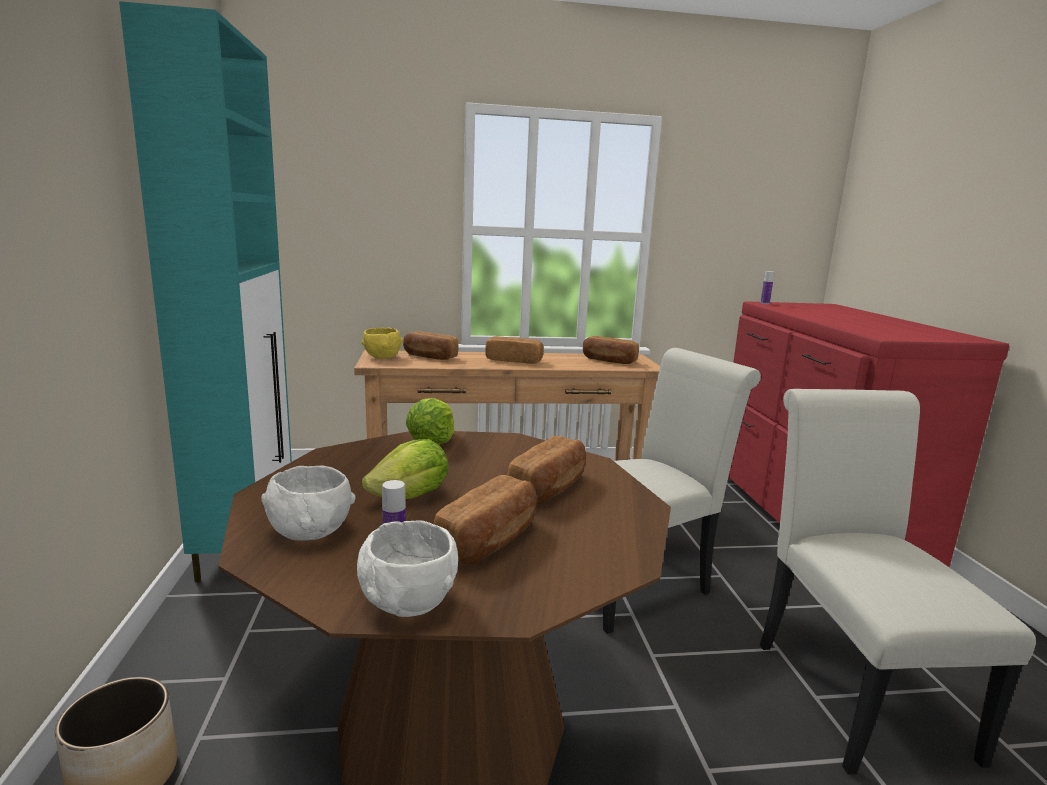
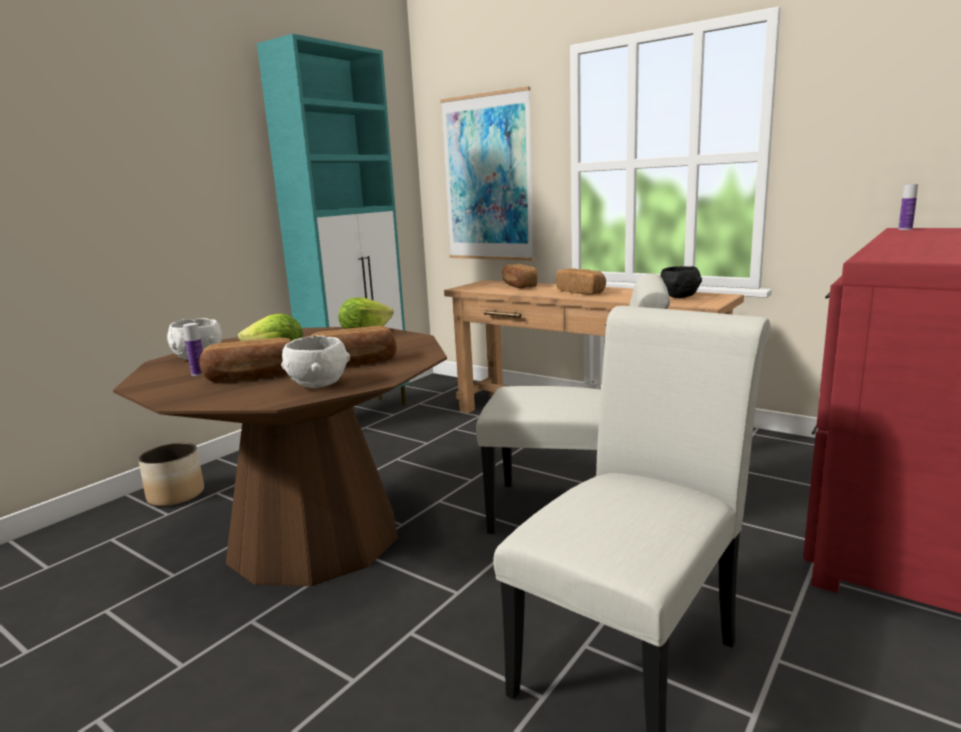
camera: 45 degrees right, 0 degrees up
white bowl [357,520,458,617] -> white bowl moved to [281,335,350,388]
yellow bowl [362,328,403,359] -> none
bread [583,336,639,364] -> black bowl [660,266,702,298]
none -> picture [440,86,535,261]

